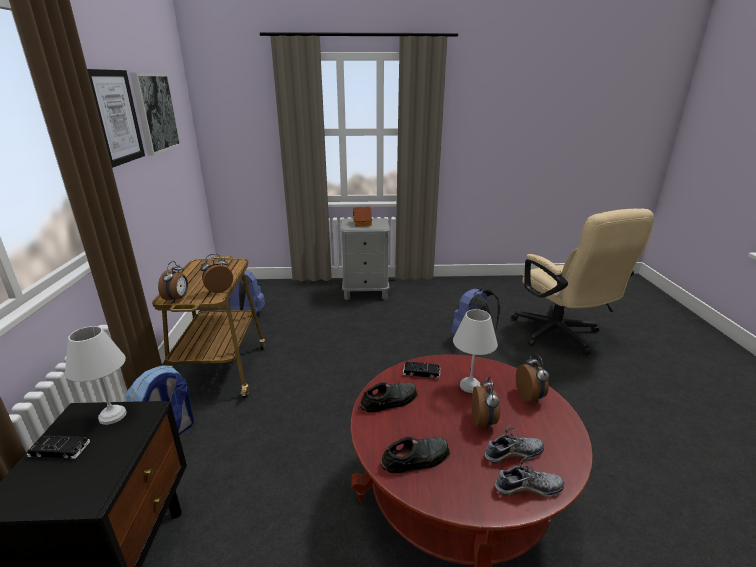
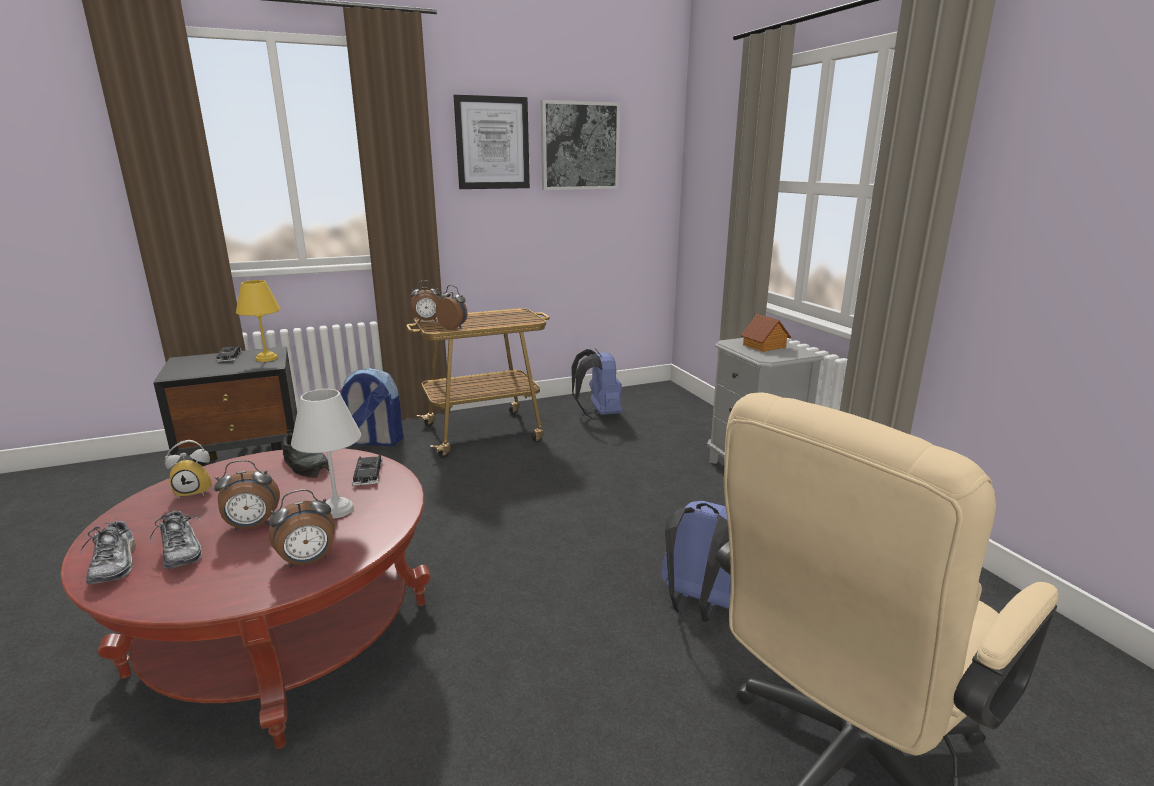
camera: 70 degrees right, 5 degrees down
white table lamp [65,326,127,425] -> yellow table lamp [236,280,281,362]
black shoe [381,437,450,473] -> alarm clock [165,440,212,499]

